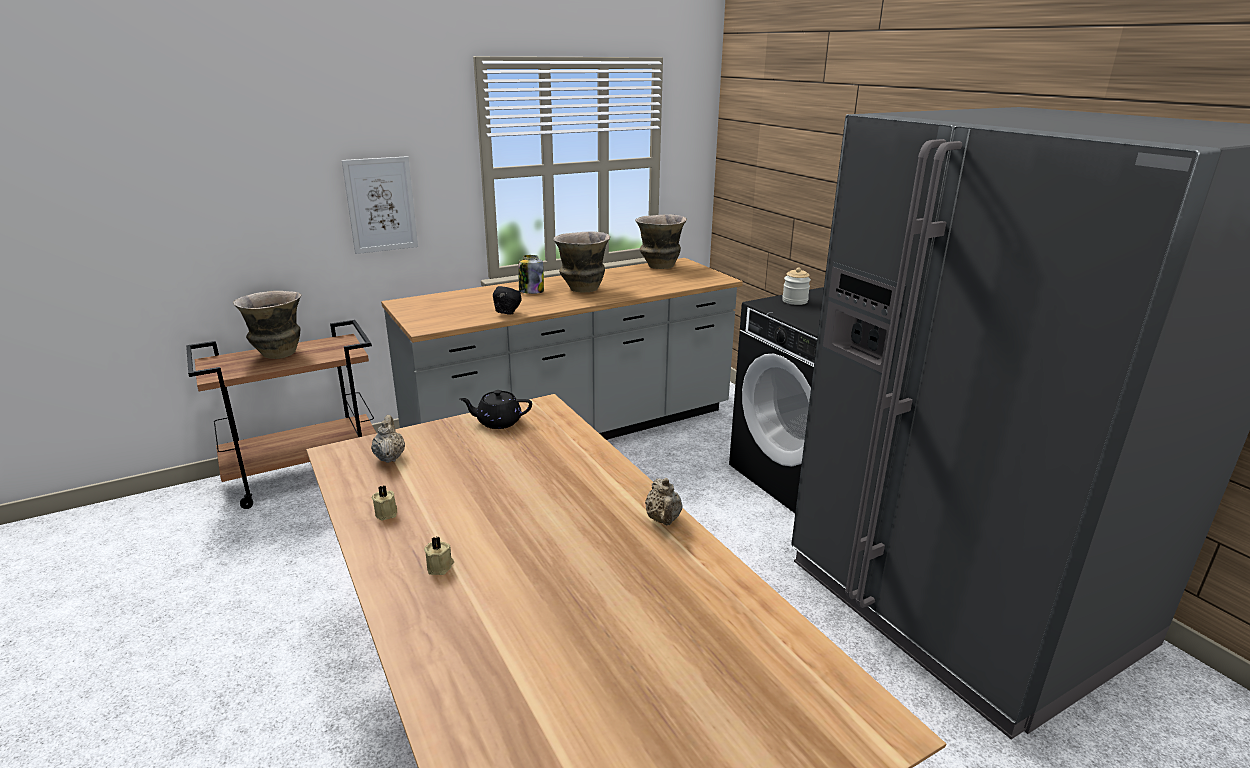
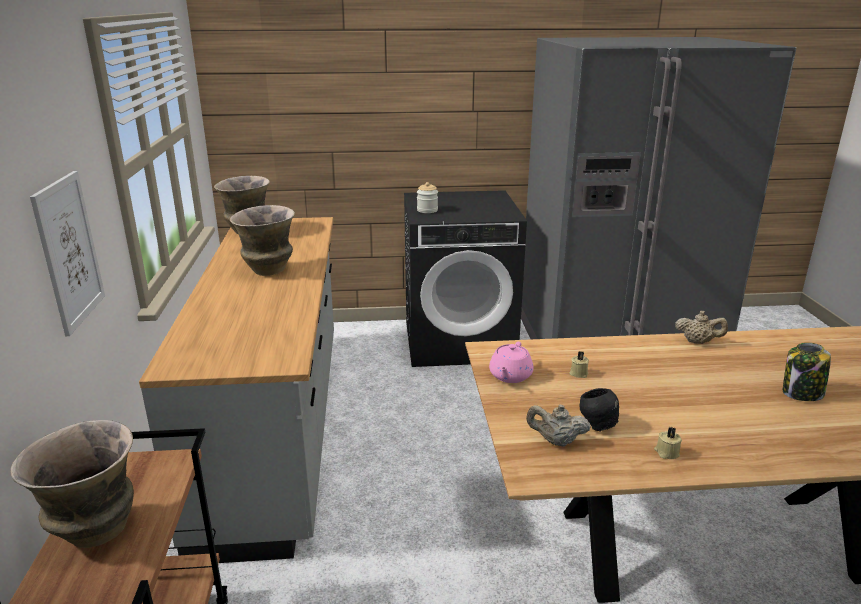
camera: 65 degrees left, 0 degrees up
beige candle [424,537,454,575] -> beige candle moved to [569,351,589,378]
black teapot [459,390,532,429] -> pink teapot [489,342,533,383]
black bowl [493,286,521,315] -> black bowl moved to [580,388,619,432]
jar [518,255,544,294] -> jar moved to [783,343,831,401]

